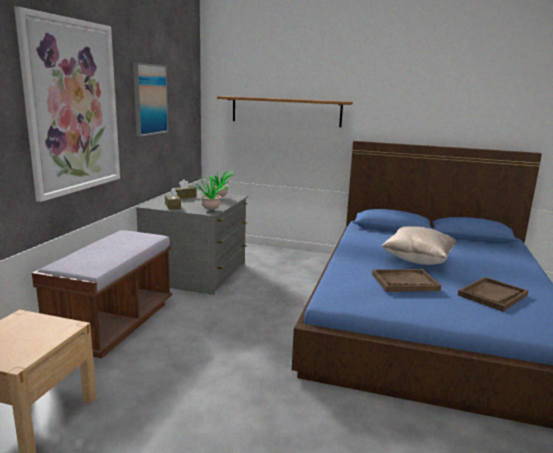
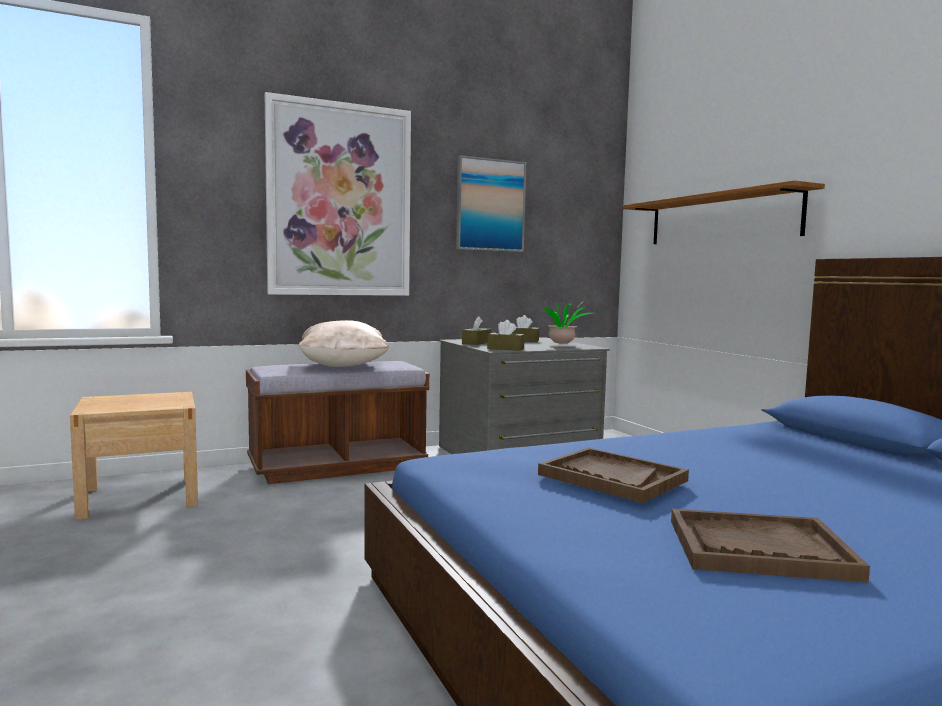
camera: 50 degrees right, 10 degrees down
potted plant [191,175,229,210] -> brown tissue box [487,320,525,351]
beige pillow [382,226,456,265] -> beige pillow moved to [298,320,389,367]

